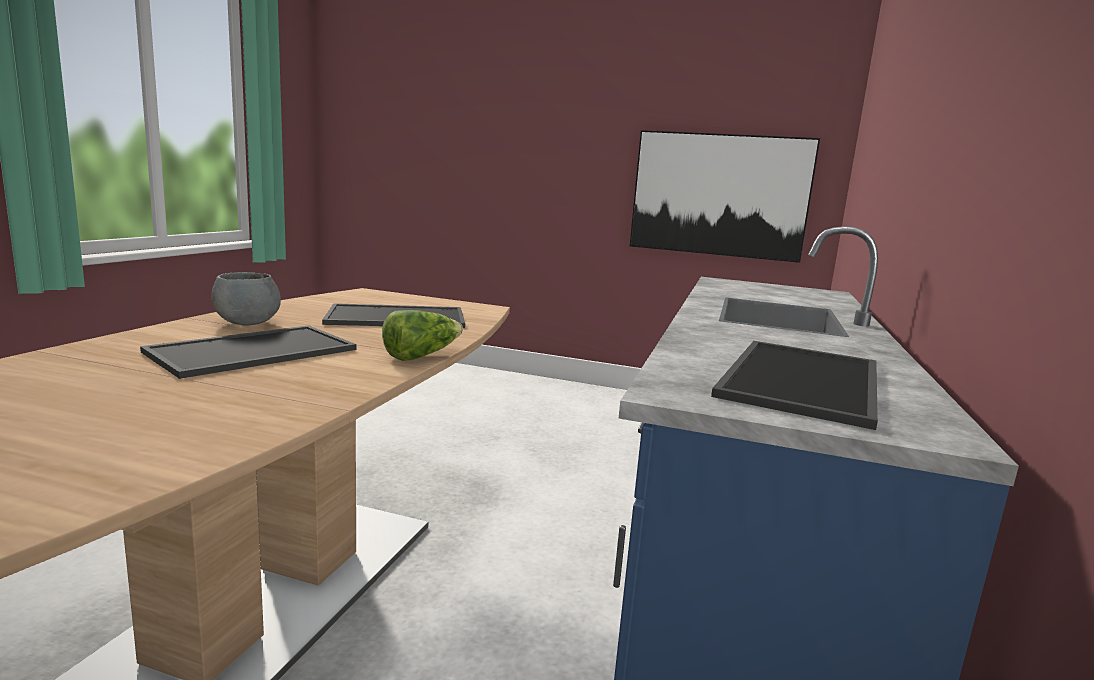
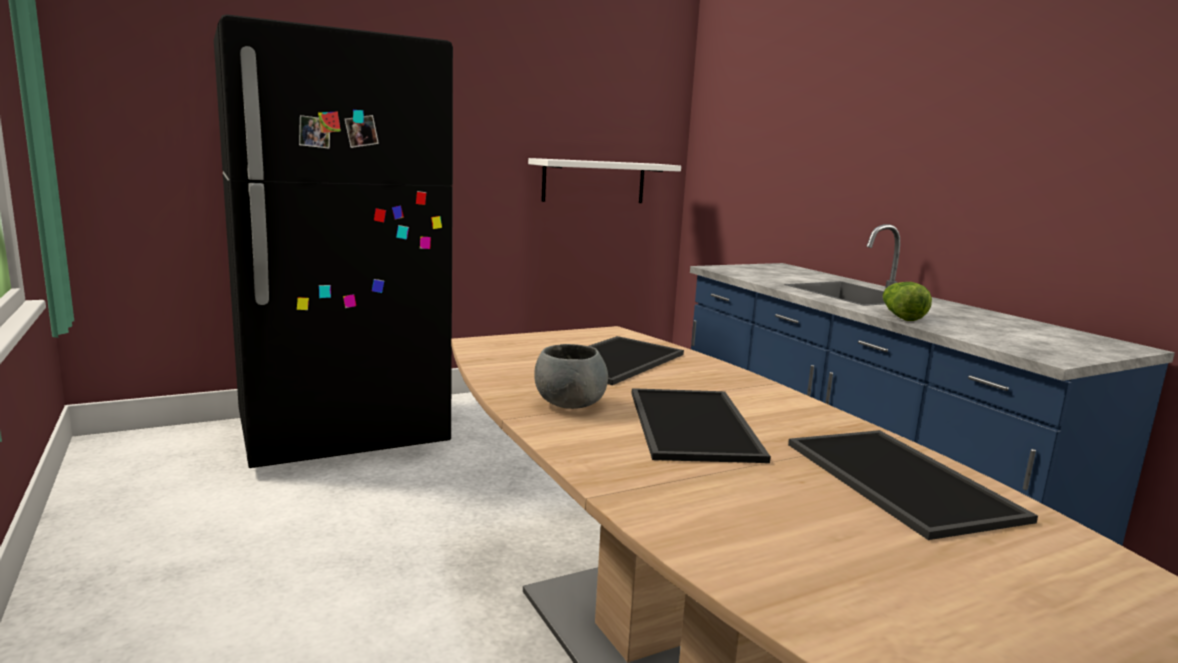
camera: 45 degrees left, 0 degrees up
lettuce [382,310,463,361] -> lettuce moved to [883,282,932,321]
picture [630,130,820,263] -> white shelf [528,158,681,203]
tray [711,341,878,430] -> tray moved to [788,430,1038,540]
none -> black fridge [214,14,453,468]

